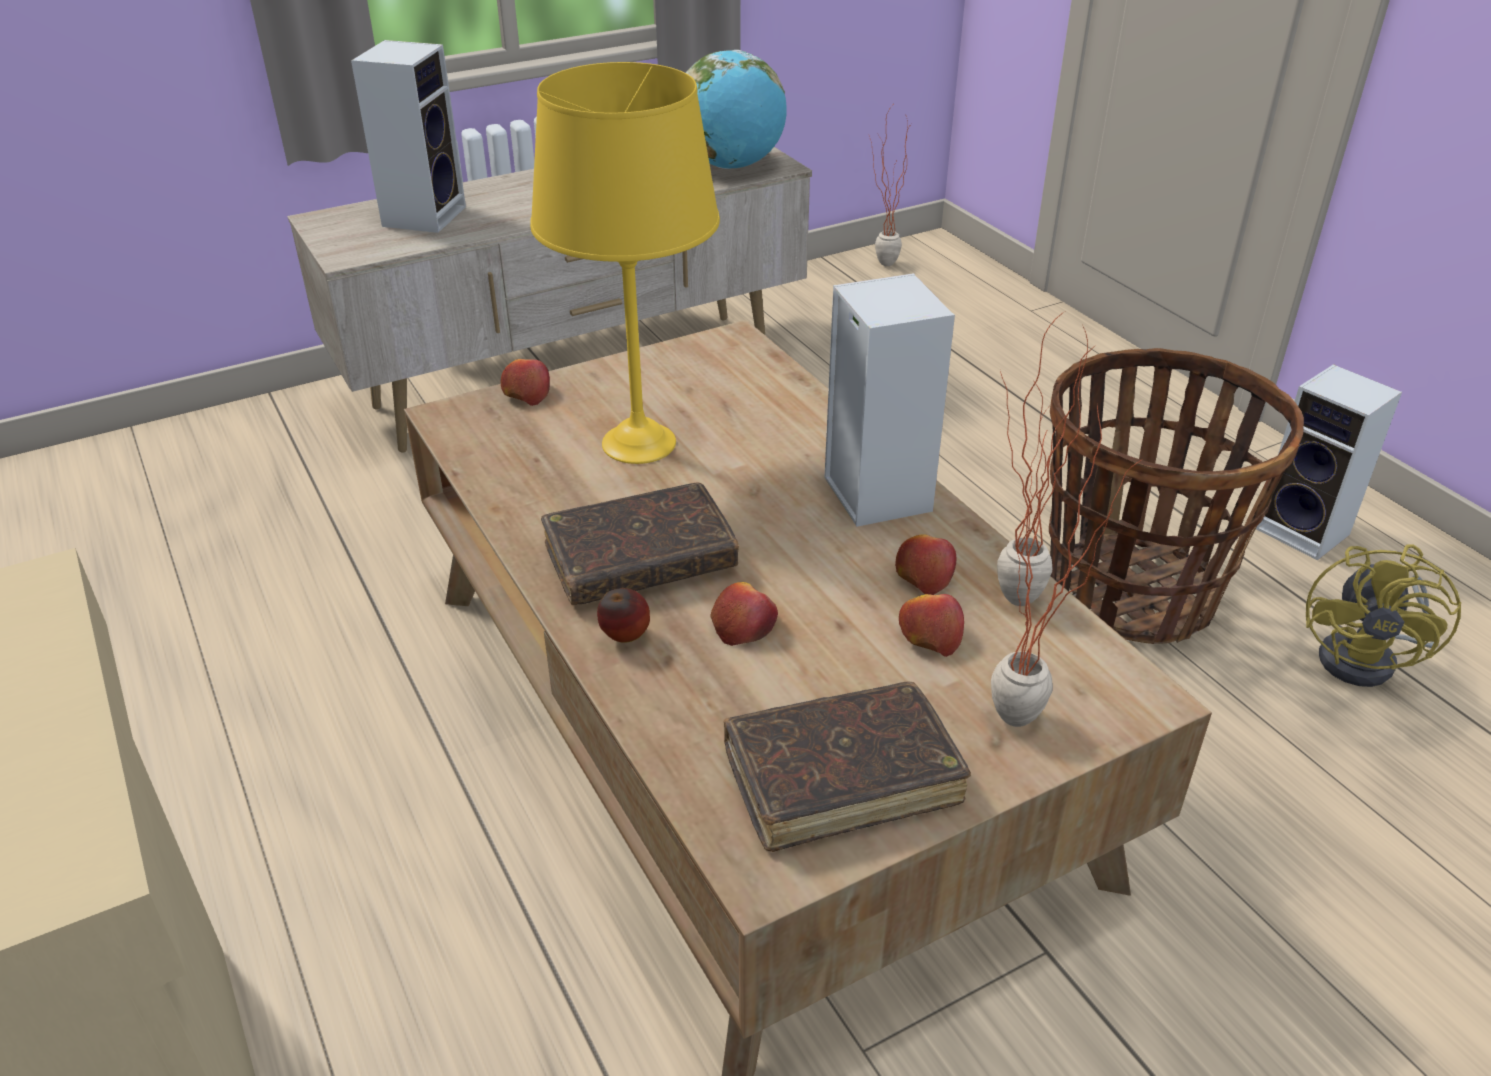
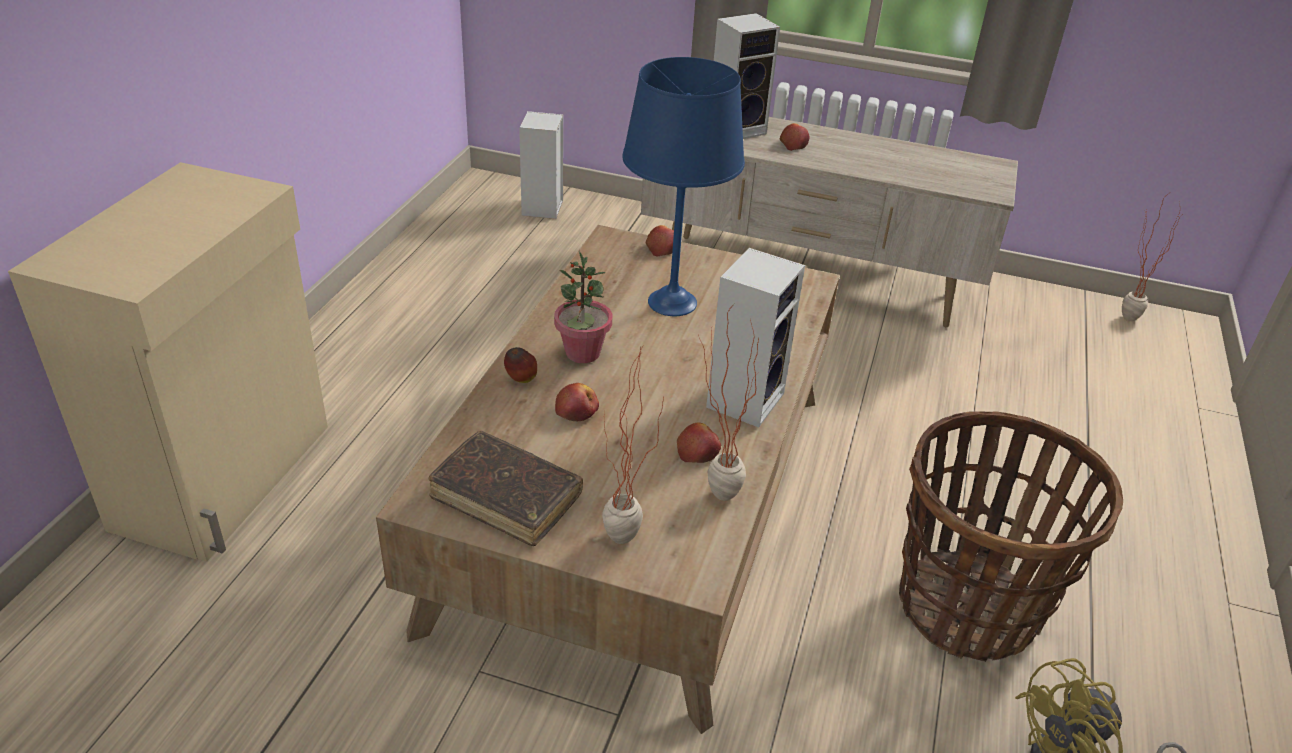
camera: 45 degrees right, 0 degrees up
yellow table lamp [530,62,720,464] -> blue table lamp [622,57,745,316]
brown book [541,482,739,605] -> potted plant [554,251,612,363]
globe [686,50,787,169] -> none
apple [899,594,964,657] -> apple moved to [779,123,810,151]
speaker [1256,364,1402,560] -> speaker moved to [519,111,563,219]

